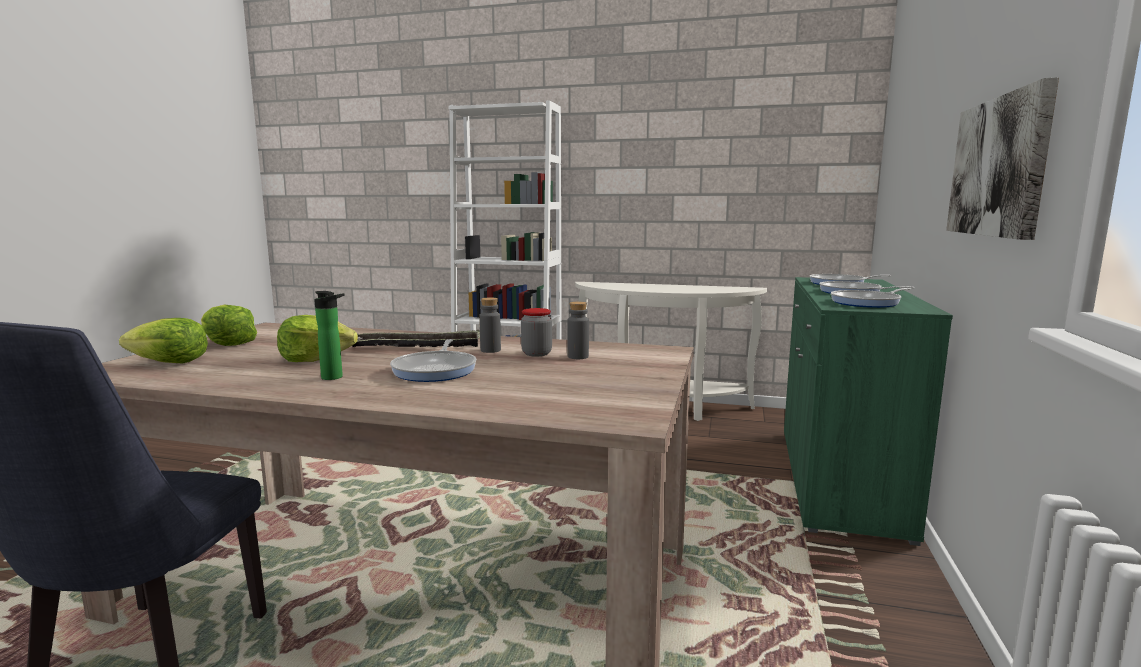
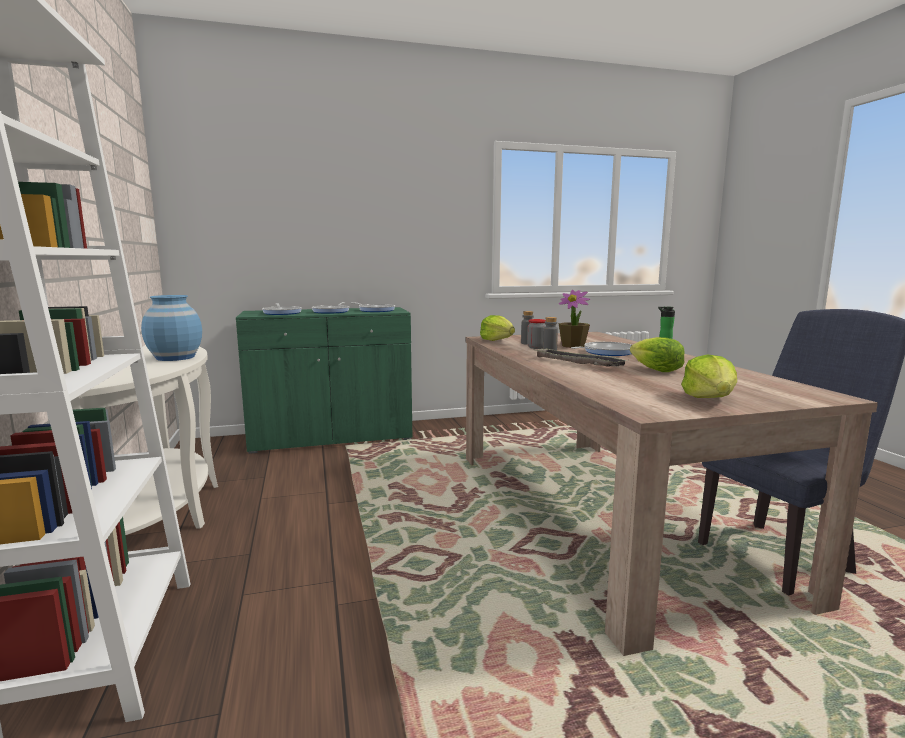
camera: 120 degrees left, 0 degrees up
lettuce [119,318,208,364] -> lettuce moved to [480,315,515,341]
picture [946,77,1059,240] -> none
none -> blue vase [141,295,202,361]
none -> potted plant [558,290,590,348]

